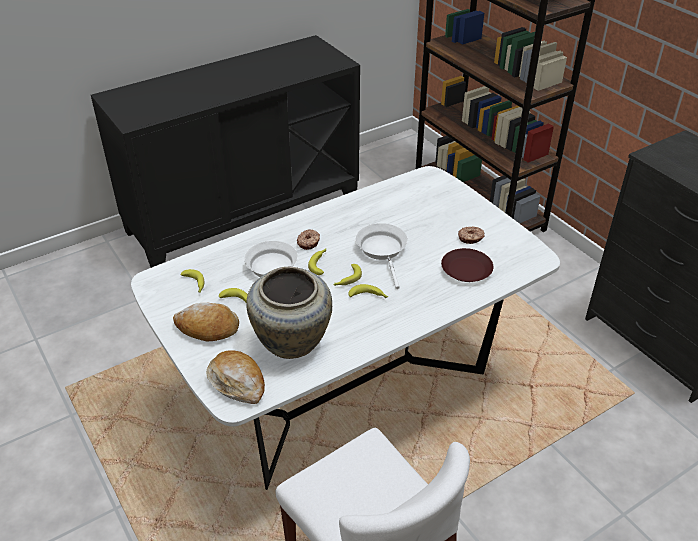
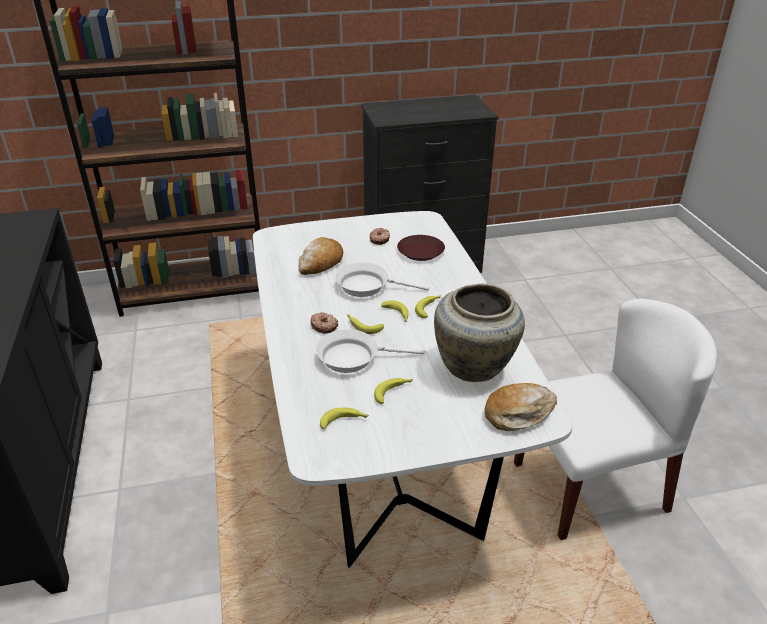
camera: 70 degrees left, 5 degrees down
bread [173,303,239,342] -> bread moved to [298,237,343,275]

